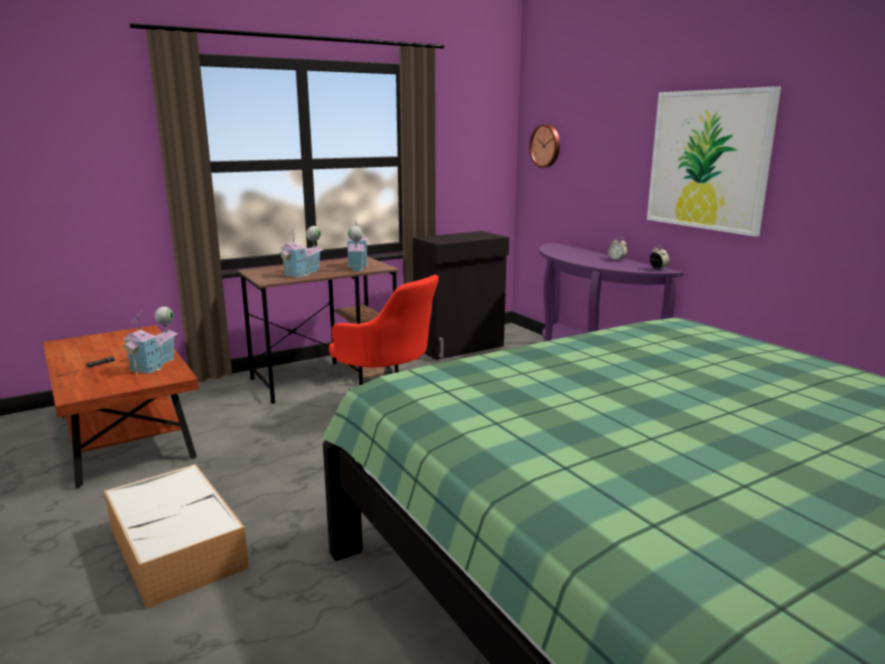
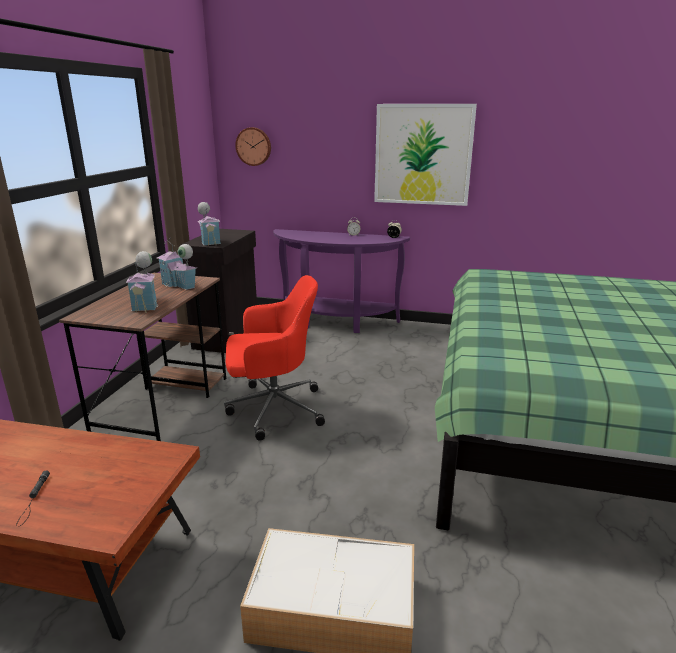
camera: 45 degrees left, 5 degrees up
toy house [121,307,178,375] -> toy house moved to [198,202,221,246]

